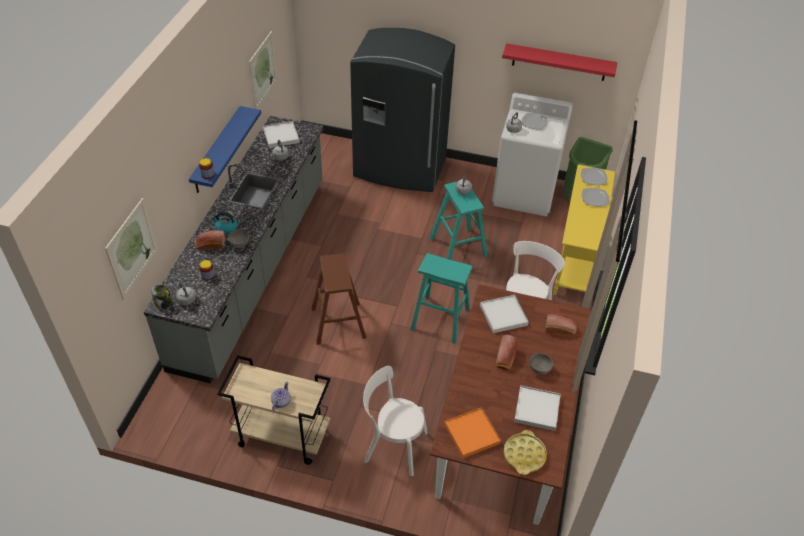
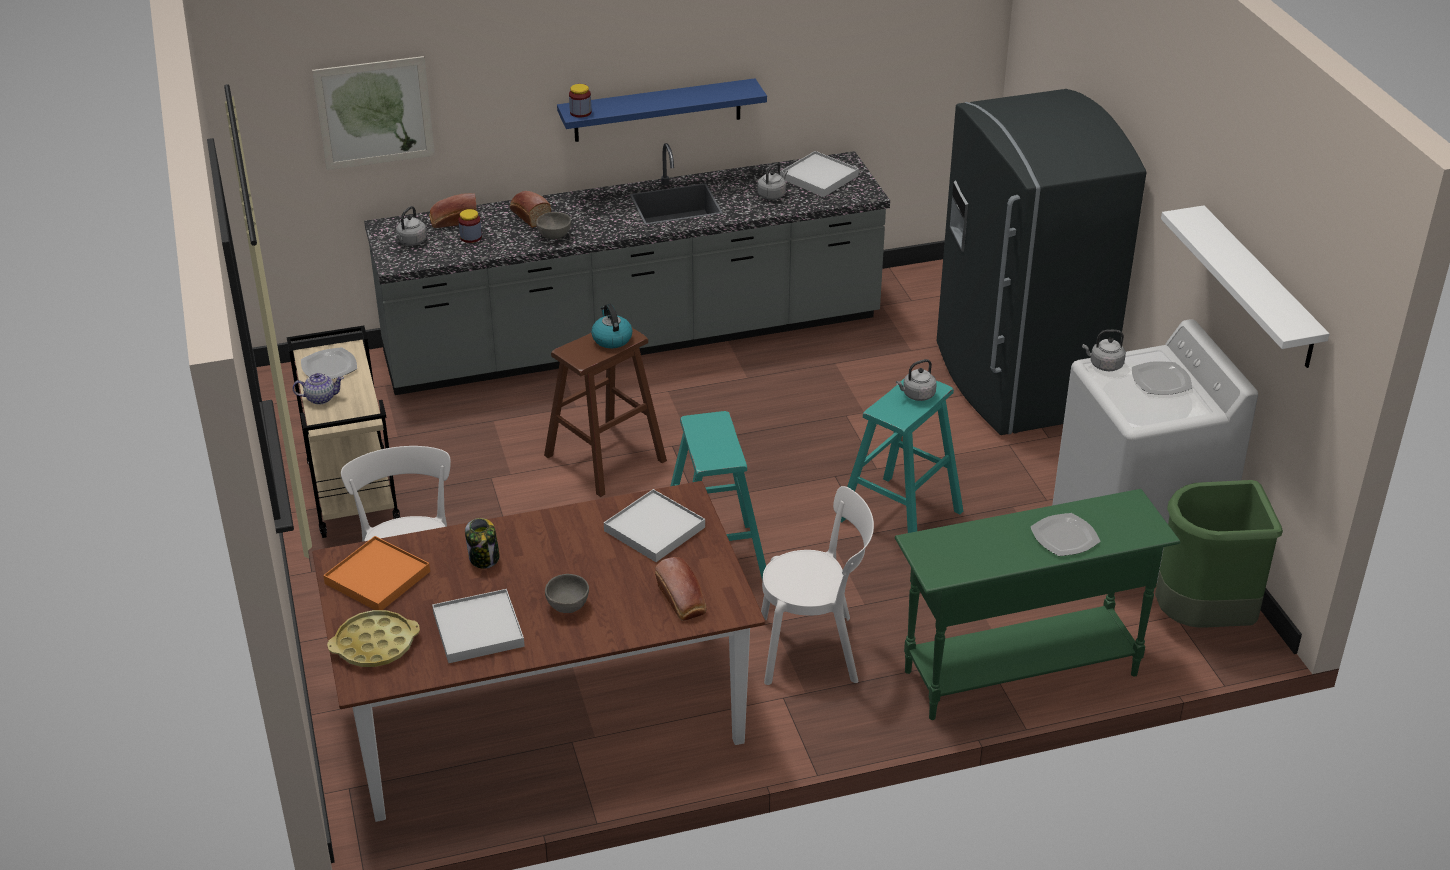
camera: 60 degrees right, 10 degrees down
jar [151,285,172,309] -> jar moved to [465,518,499,569]
kettle [211,212,238,235] -> kettle moved to [591,304,633,348]
picture [249,31,277,109] -> none
bread [496,335,519,370] -> bread moved to [429,193,477,228]
red shelf [502,43,617,81] -> white shelf [1161,205,1330,368]
yellow console table [553,165,615,295] -> green console table [895,489,1180,720]
plate [581,168,608,185] -> plate moved to [301,347,357,379]

